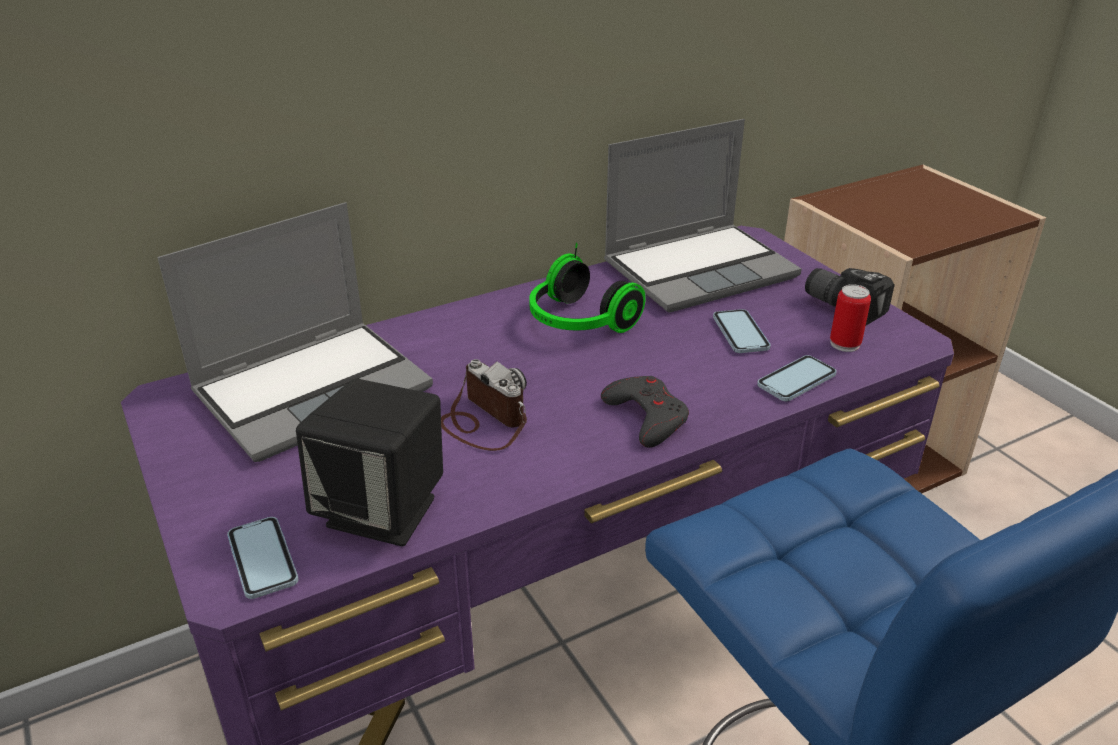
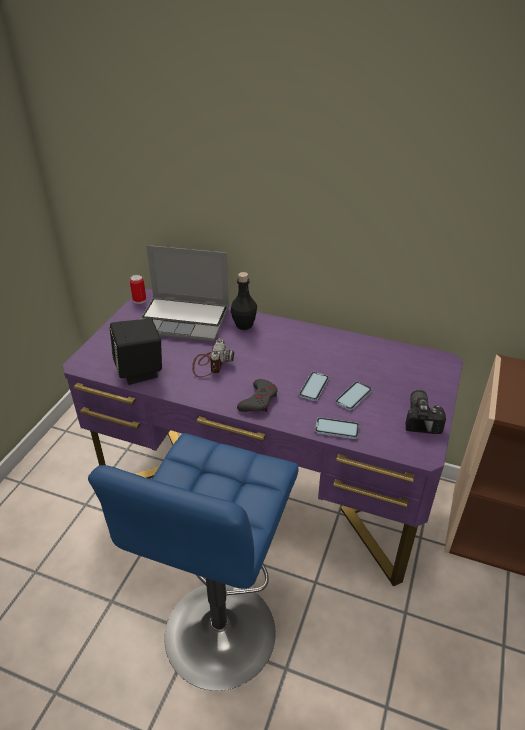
camera: 50 degrees right, 5 degrees up
phone [227,517,299,599] -> phone moved to [299,372,329,401]
headphones [529,243,646,333] -> none
laptop [604,119,802,313] -> none
can [830,284,871,352] -> can moved to [130,275,146,304]
none -> black bottle [231,272,257,330]

